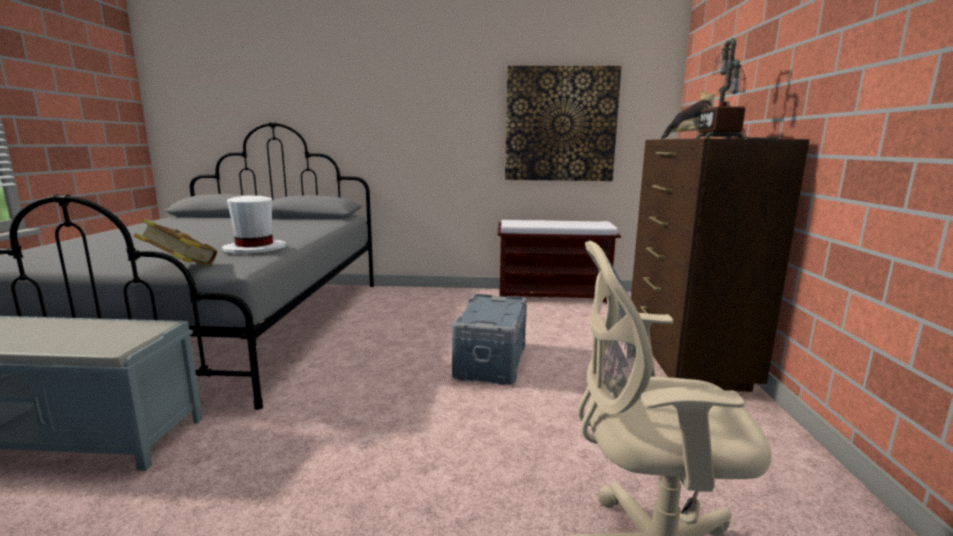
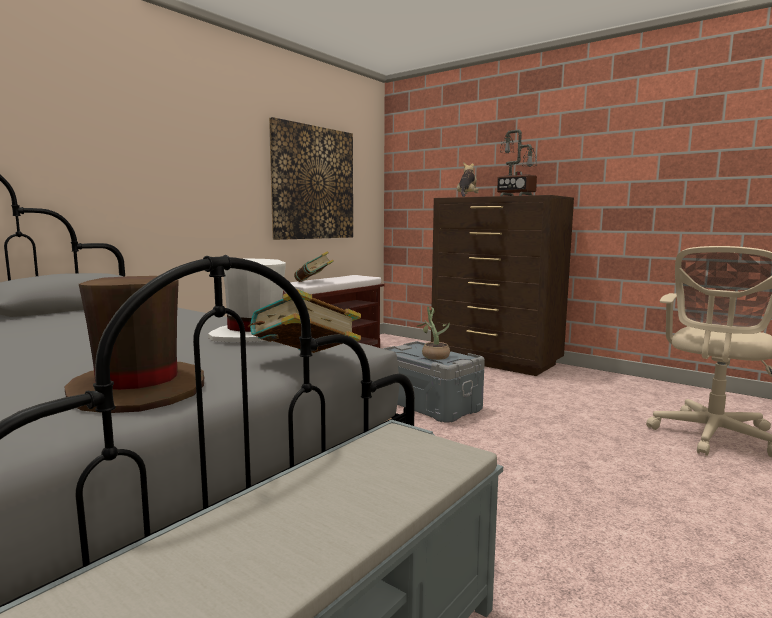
camera: 55 degrees left, 5 degrees down
none -> brown hat [64,276,204,413]
none -> book [294,251,333,282]
none -> potted plant [416,306,450,360]

